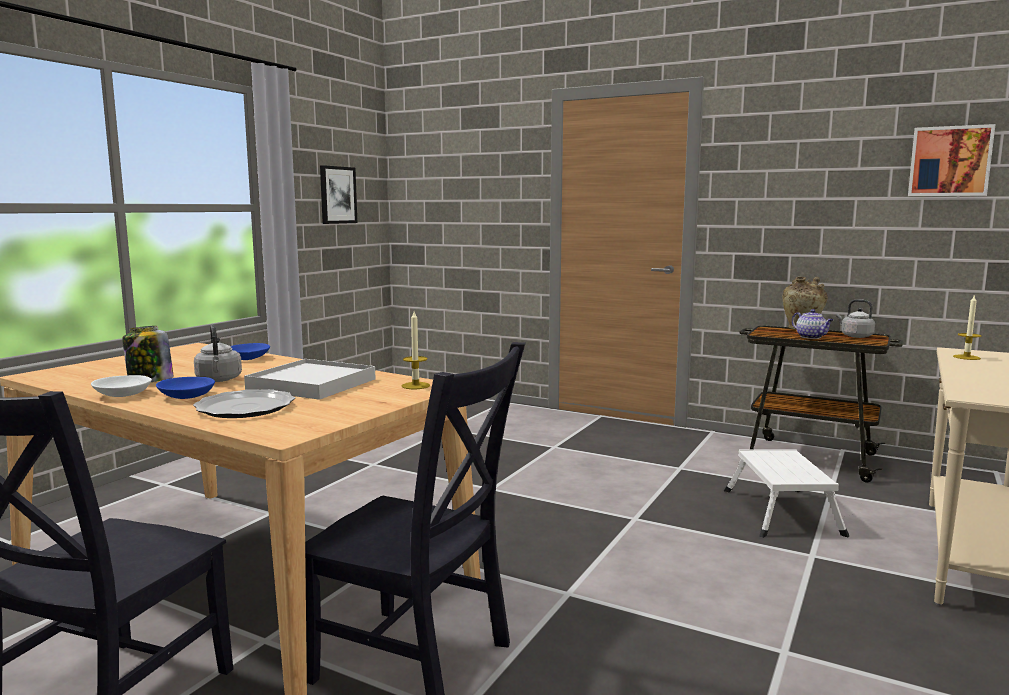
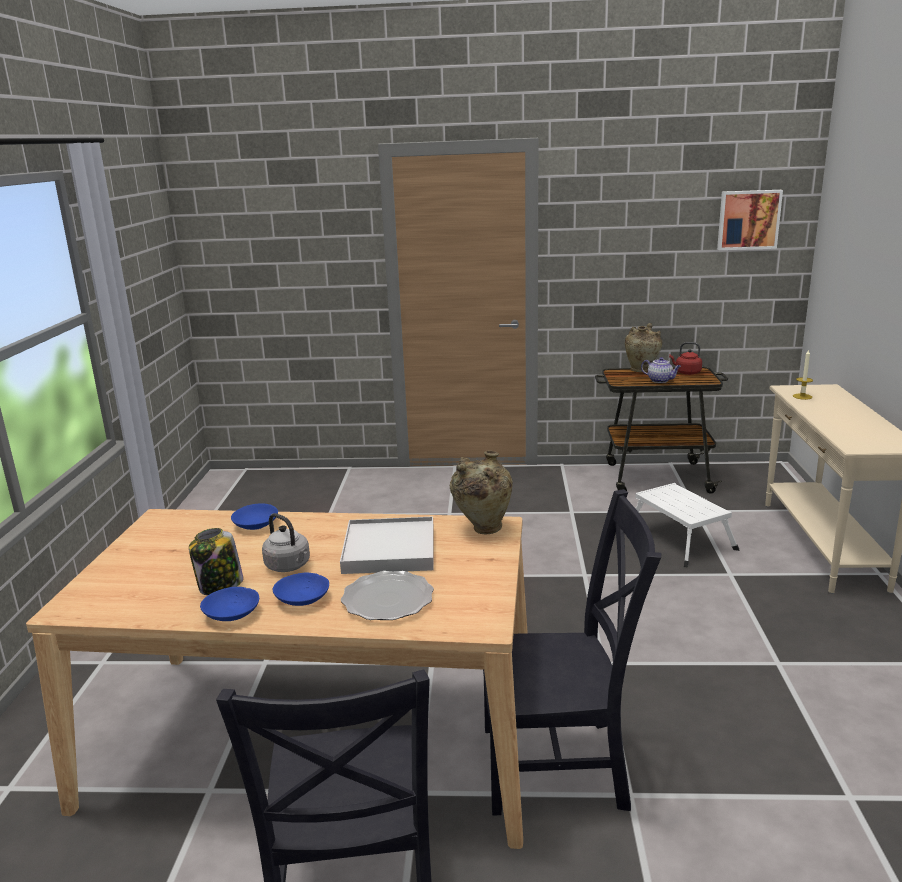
camera: 25 degrees left, 10 degrees up
white bowl [91,375,152,397] -> blue bowl [200,587,259,621]
picture [320,165,357,224] -> none
candle [401,311,430,389] -> beige vase [450,451,513,534]
grey kettle [836,299,875,338] -> red kettle [669,342,702,375]

